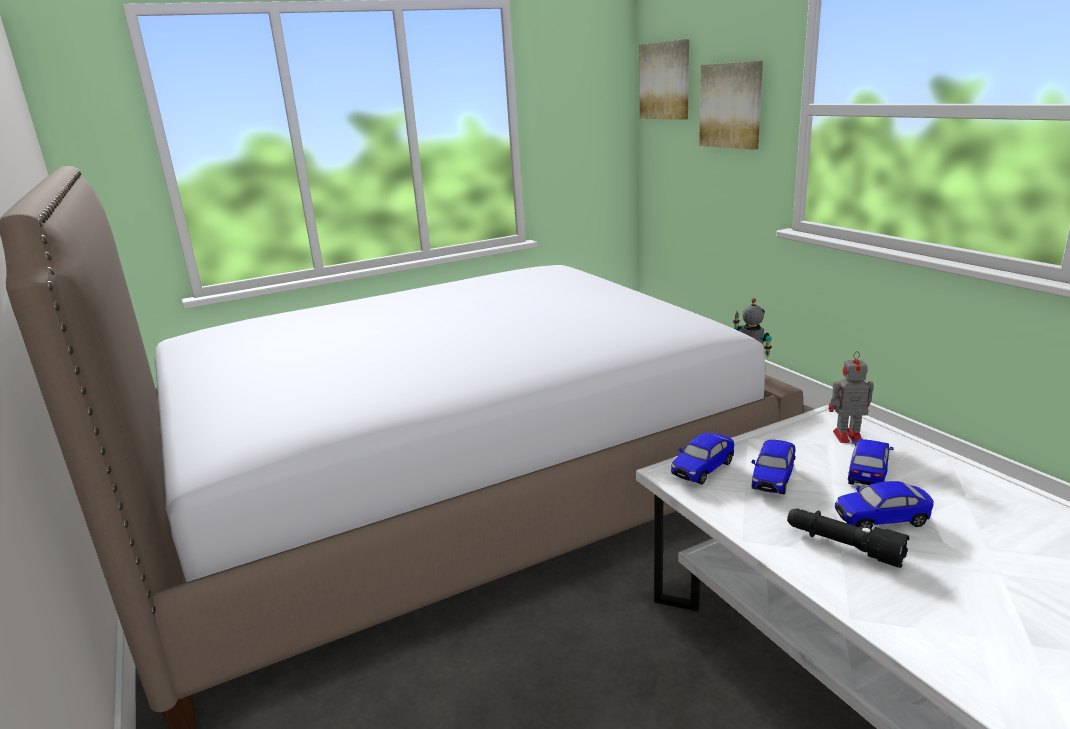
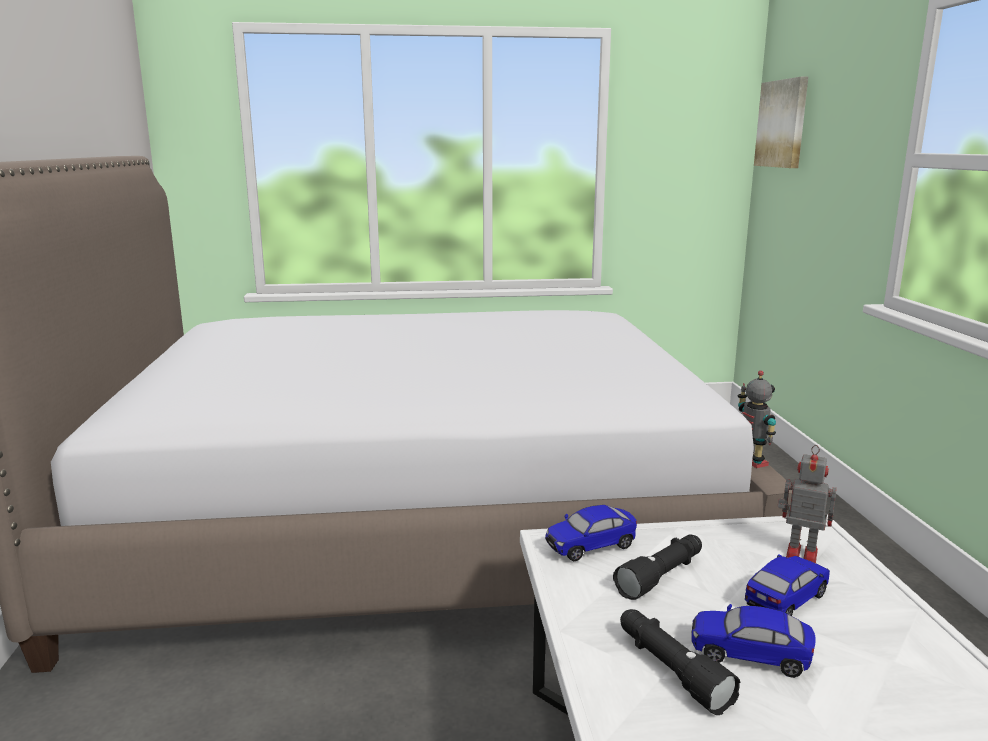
camera: 20 degrees right, 5 degrees down
picture [699,61,763,150] -> none
toy car [751,440,795,495] -> black flashlight [613,535,702,600]

